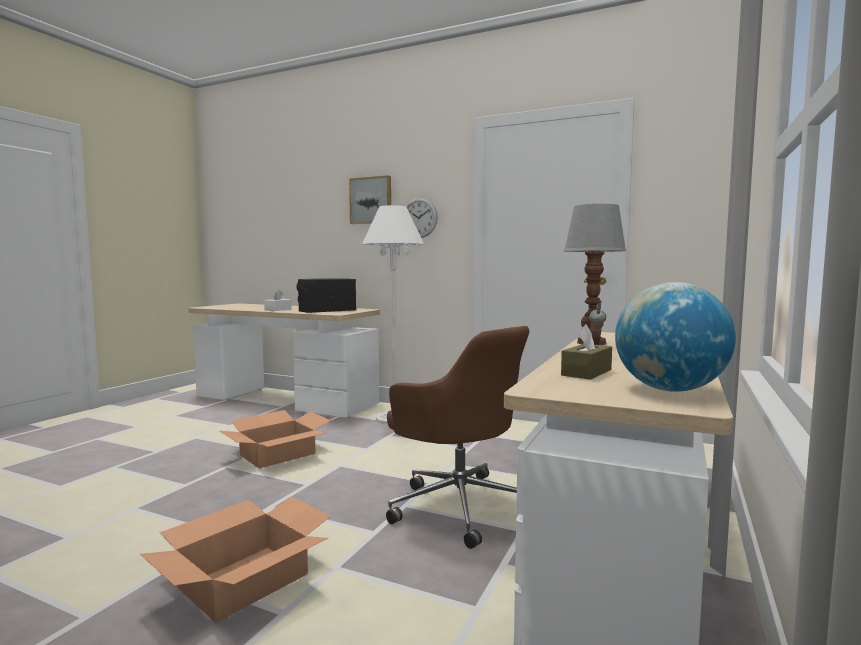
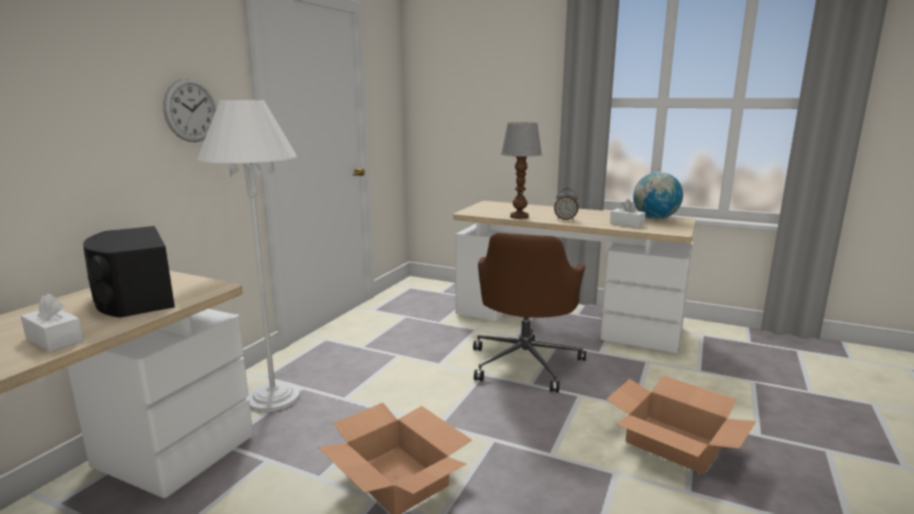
camera: 90 degrees left, 10 degrees up
picture [349,175,391,224] -> none
brown office chair [386,326,529,549] -> brown office chair turned 150 degrees clockwise [473,233,586,393]
brown tissue box [561,325,612,380] -> white tissue box [610,199,645,228]

